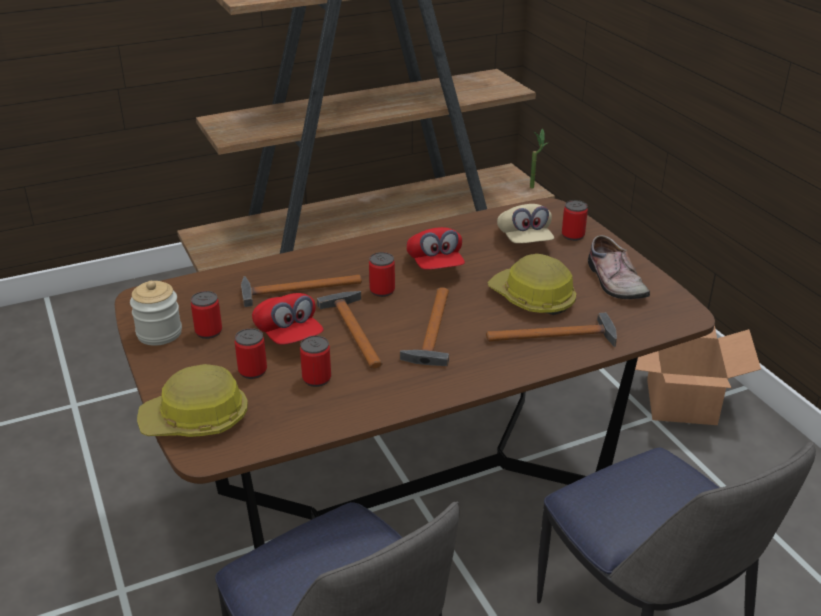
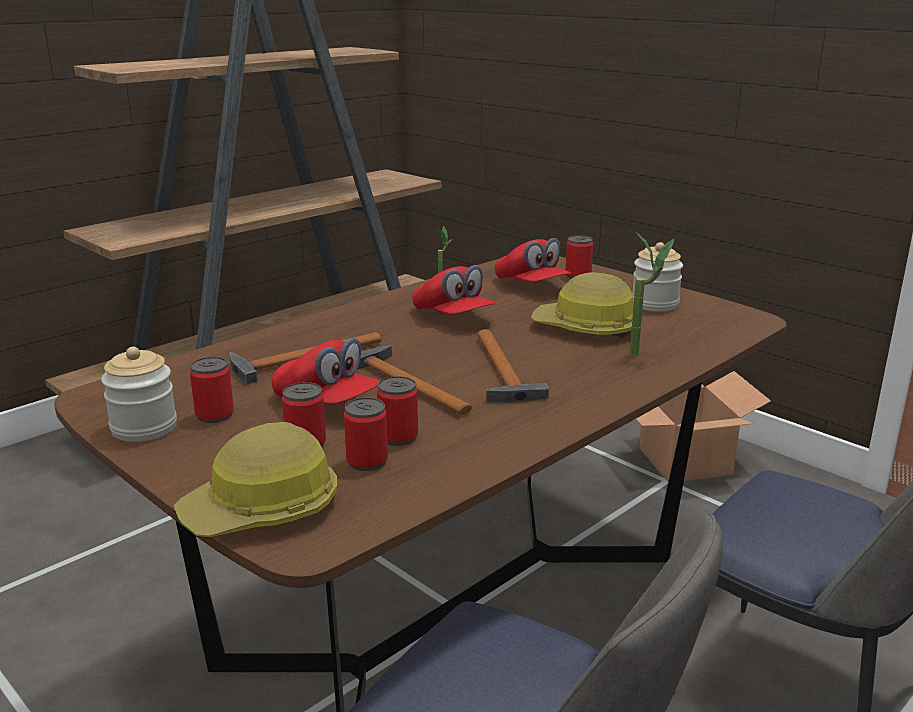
camera: 20 degrees left, 10 degrees down
can [369,252,395,297] -> can moved to [344,398,388,471]
hammer [486,313,617,347] -> potted plant [630,232,675,356]
beige cap [497,204,554,243] -> red cap [495,238,572,282]
shoe [588,235,650,299] -> jar [632,242,683,312]

